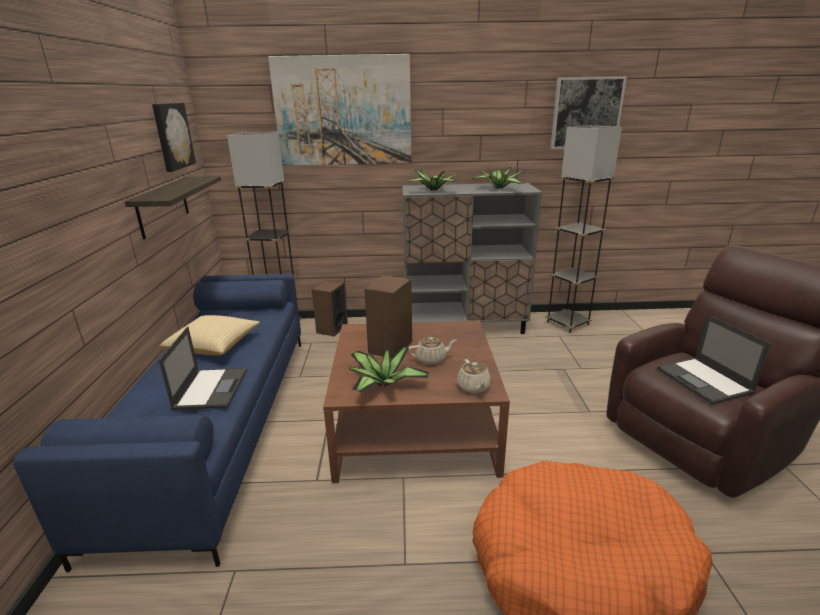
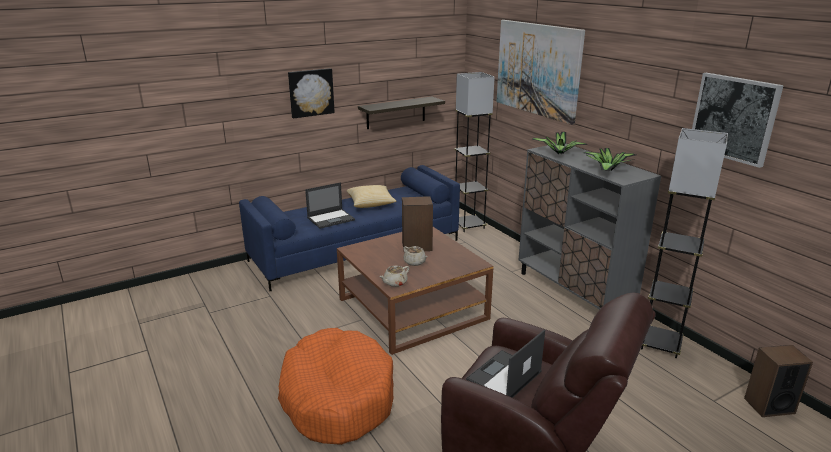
camera: 60 degrees right, 0 degrees up
picture [152,103,196,172] -> picture moved to [288,68,335,119]
speaker [312,280,348,337] -> speaker moved to [744,345,813,417]
potted plant [349,346,429,393] -> none

